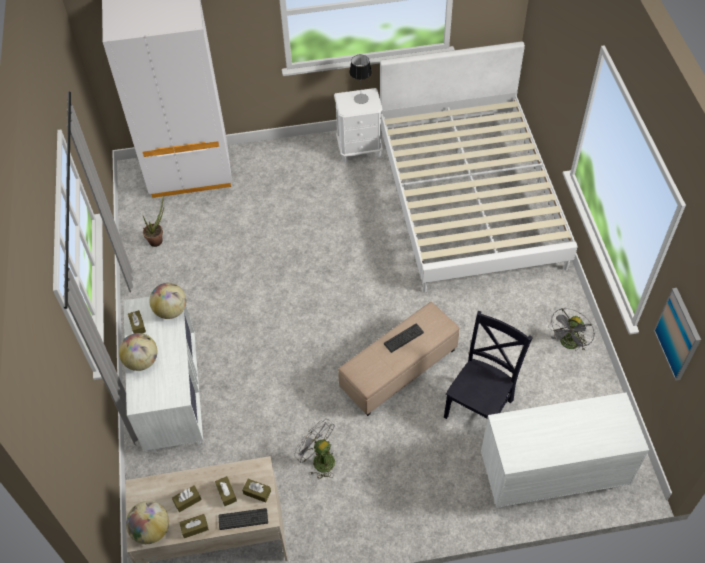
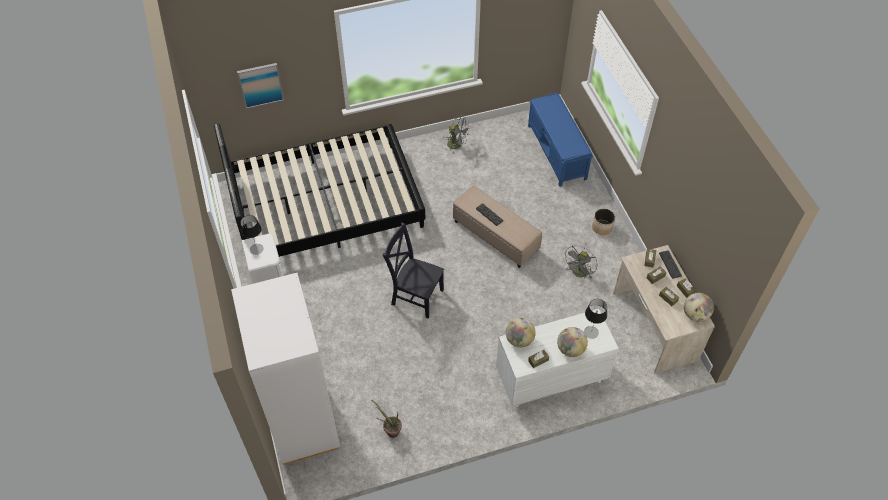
camera: 100 degrees left, 0 degrees up
white bed [380,41,578,292] -> black bed [214,123,425,257]
black chair [444,311,533,419] -> black chair moved to [383,222,444,318]
white dresser [481,392,649,508] -> blue bench [528,93,593,187]
picture [654,288,701,381] -> picture moved to [237,63,284,109]
none -> table lamp [584,299,607,339]
none -> planter [592,209,615,235]

